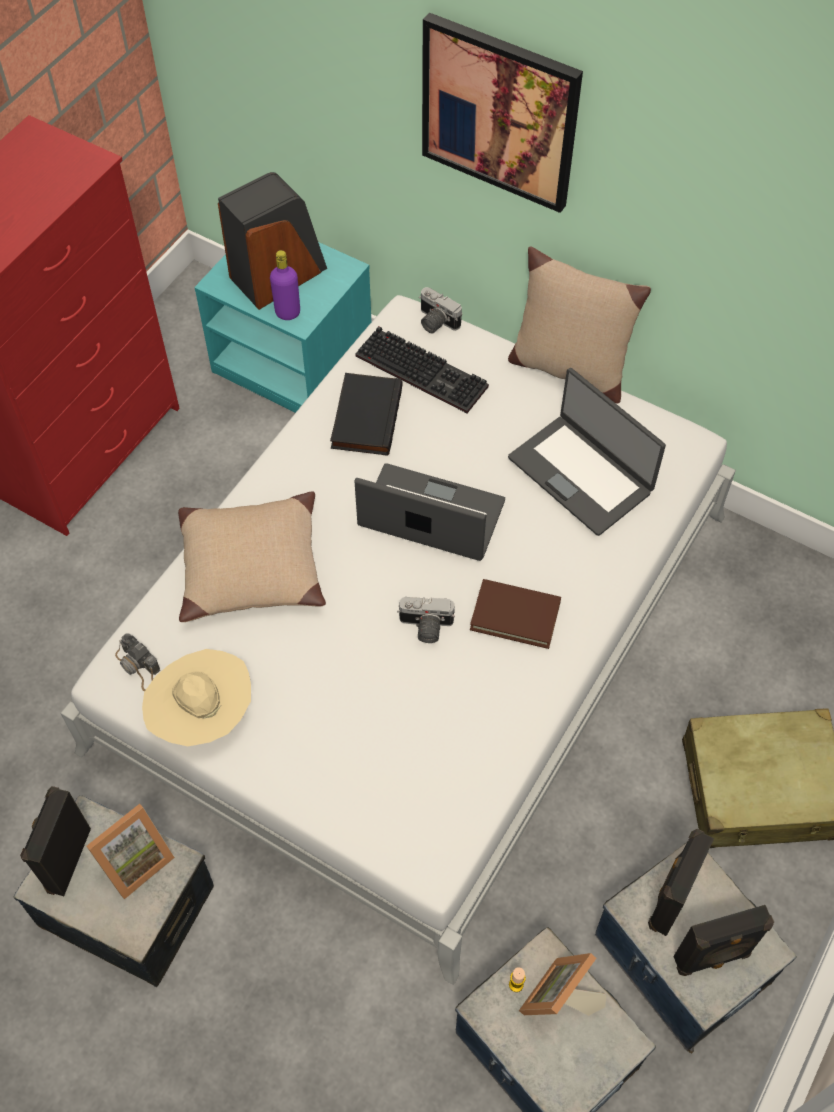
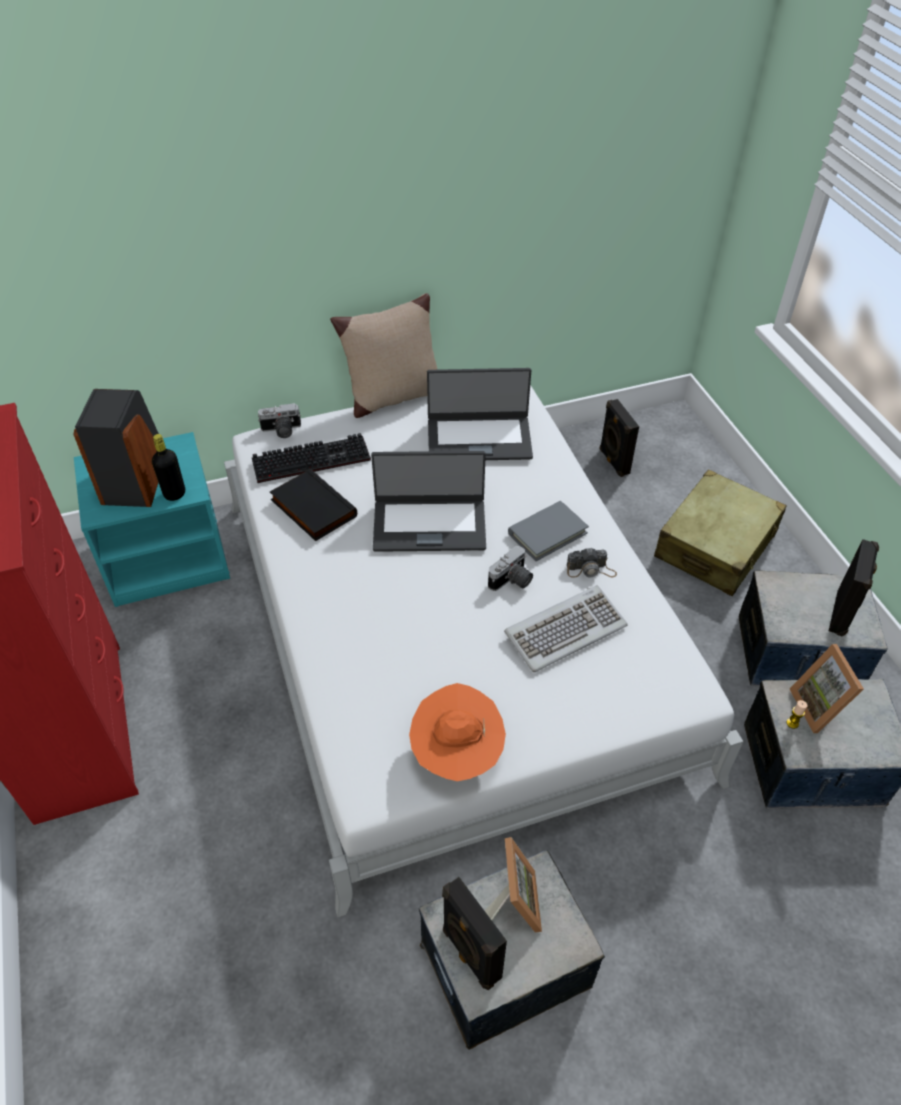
camera: 50 degrees left, 10 degrees down
camera [115,633,160,692] -> camera moved to [567,548,617,578]
beige hat [142,649,251,746] -> orange hat [409,683,506,781]
beige pillow [178,491,326,622] -> none
purple bottle [270,250,300,320] -> black bottle [152,434,185,501]
laptop [354,463,505,561] -> laptop turned 150 degrees counterclockwise [371,451,486,552]
picture [422,12,583,213] -> none
brown book [470,579,561,649] -> grey book [508,501,589,561]
black speaker [648,829,714,936] -> black speaker moved to [600,399,639,477]
none -> keyboard [504,585,627,672]

